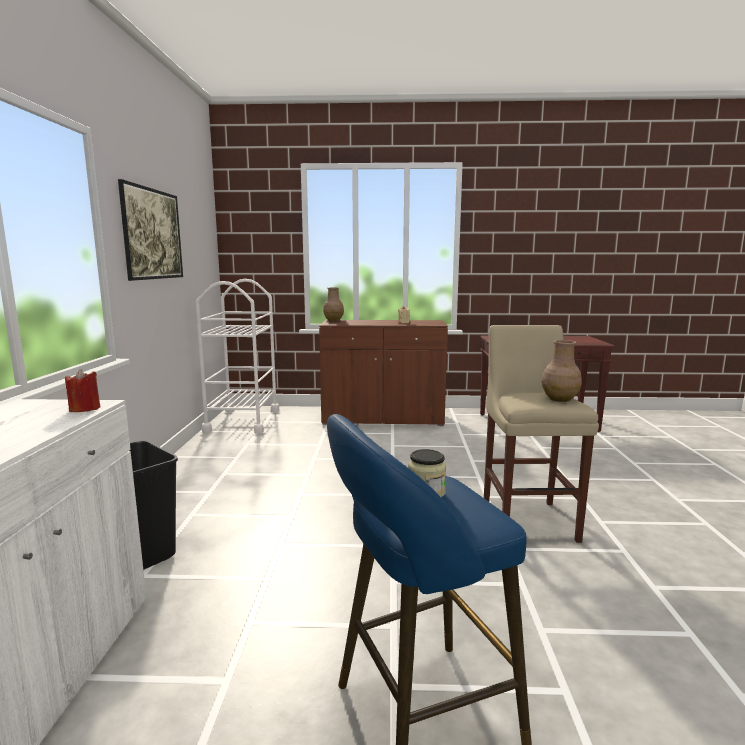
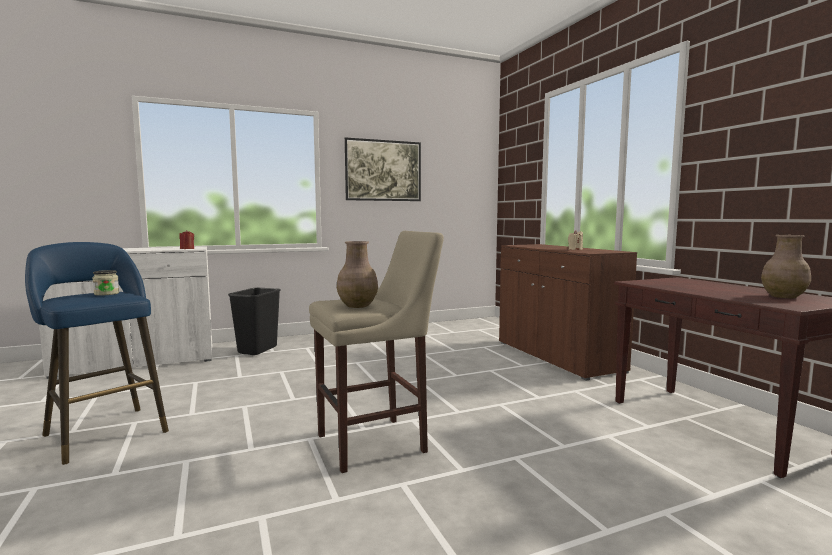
camera: 65 degrees right, 5 degrees down
white cart [196,279,279,434] -> none
brown vase [323,287,344,321] -> brown vase moved to [761,235,811,298]

